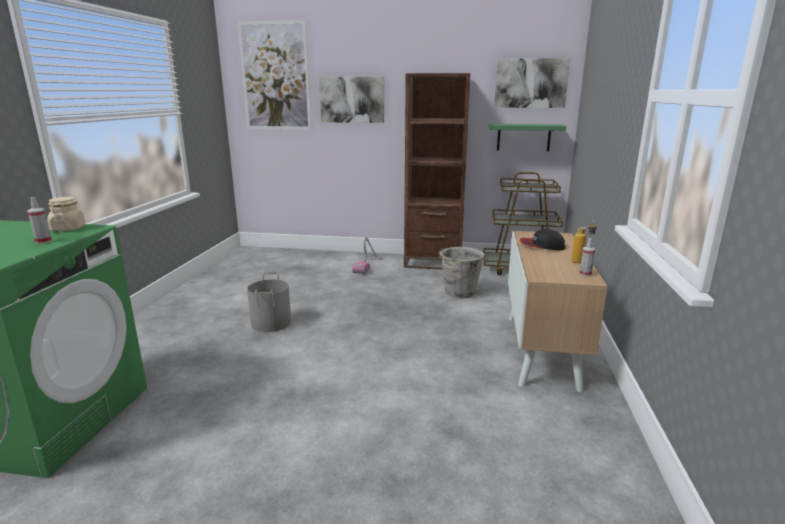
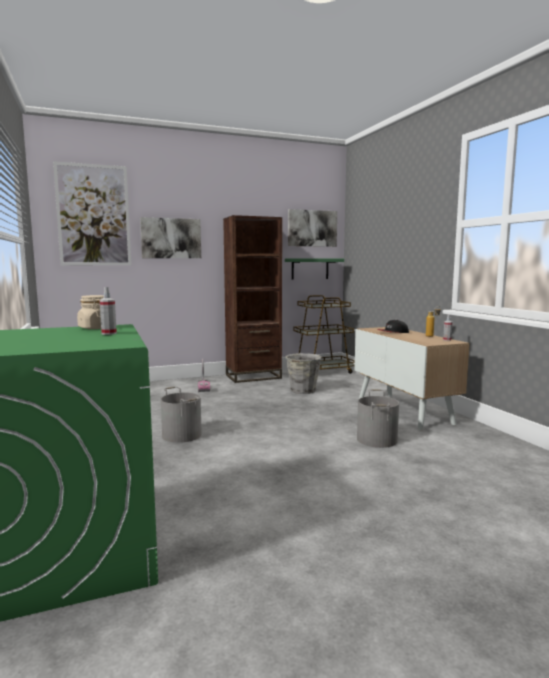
camera: 30 degrees left, 10 degrees down
none -> grey bucket [357,389,399,448]

